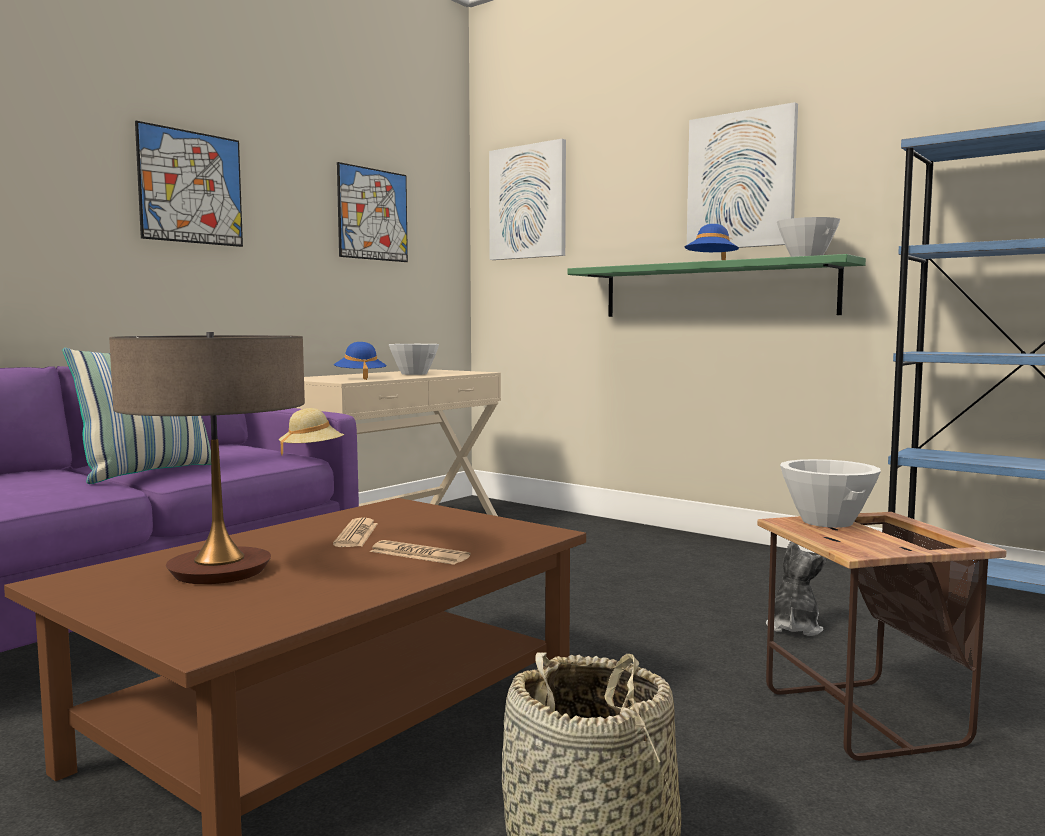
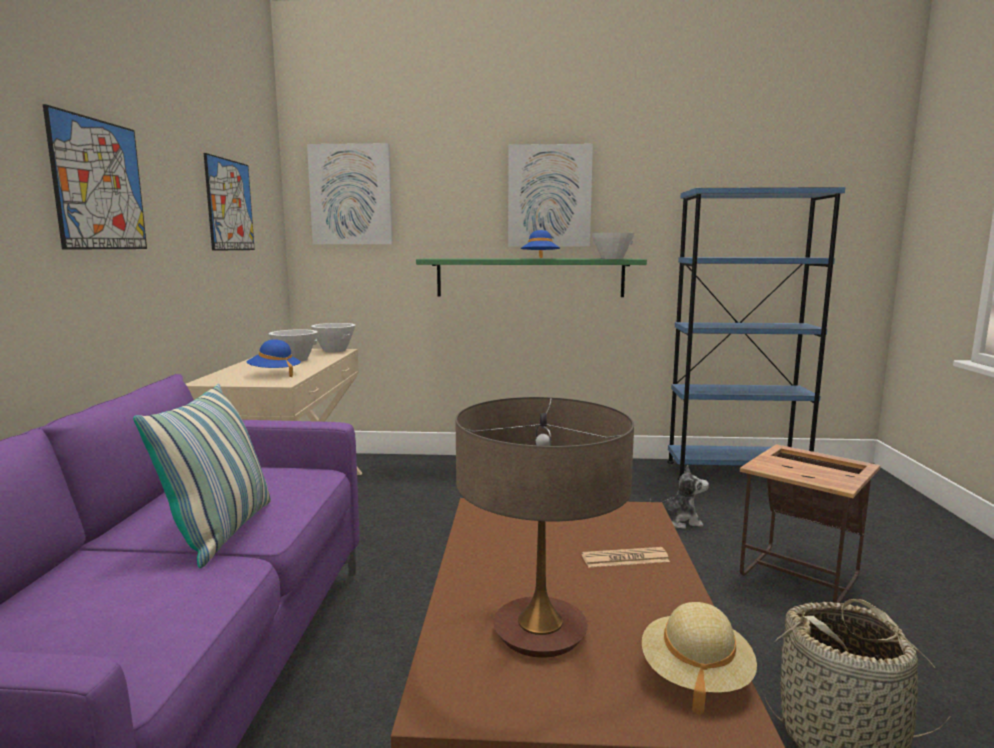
camera: 35 degrees left, 5 degrees up
beige hat [279,408,344,455] -> beige hat moved to [642,602,757,715]
newspaper [333,517,378,547] -> none
plush toy [766,541,827,636] -> plush toy turned 105 degrees clockwise [650,465,709,529]
white bowl [780,459,881,528] -> white bowl moved to [311,323,355,353]

